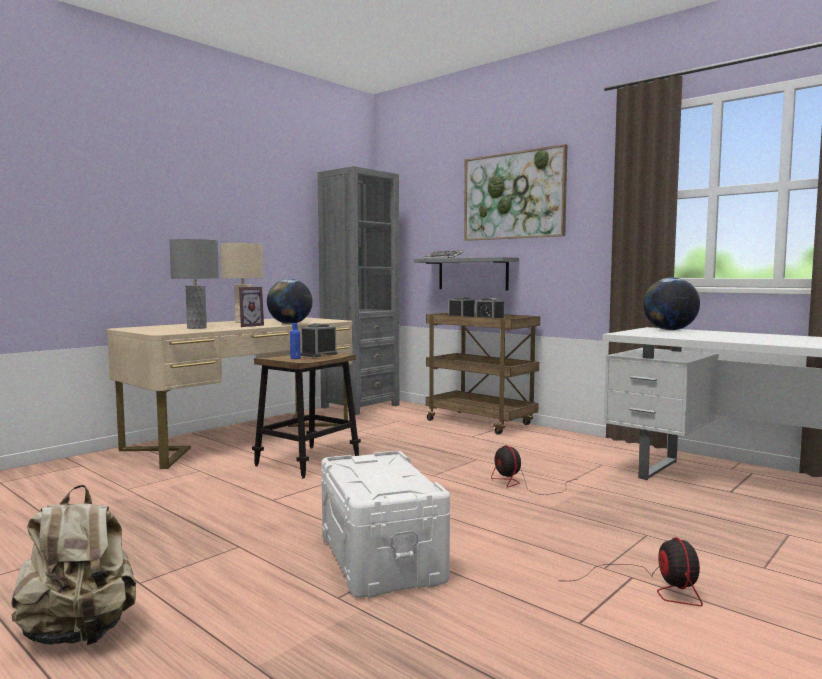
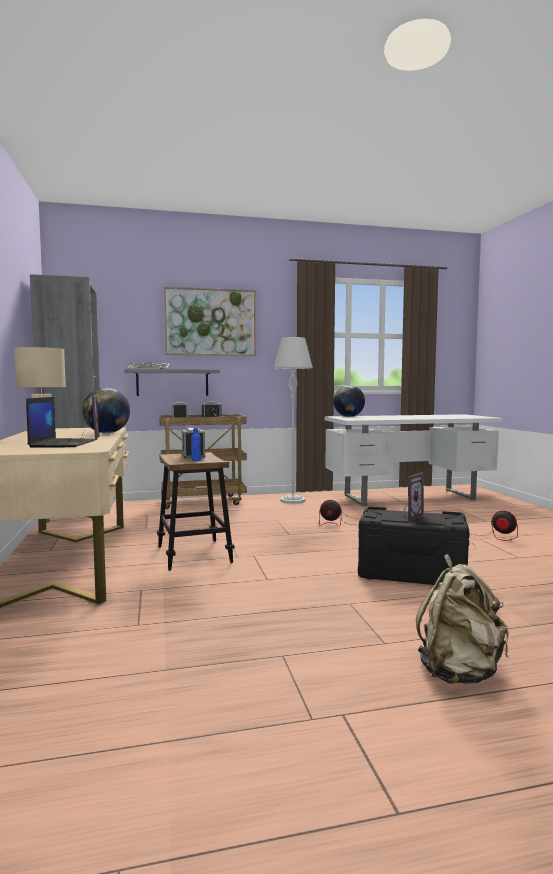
camera: 55 degrees left, 0 degrees up
grey table lamp [169,239,219,329] -> laptop [26,397,97,447]
white storage box [321,451,450,598] -> black storage box [358,506,470,585]
none -> grey floor lamp [274,337,313,504]
none -> picture frame [401,473,424,521]

